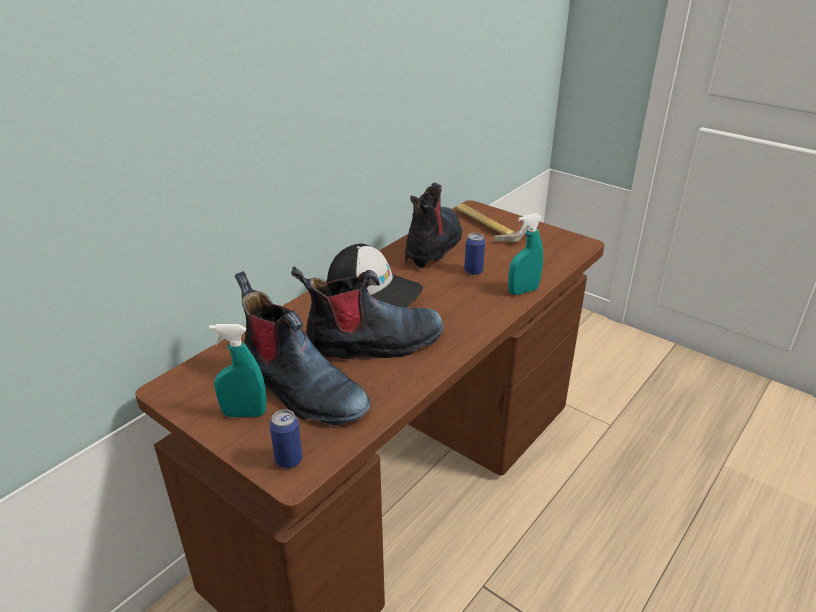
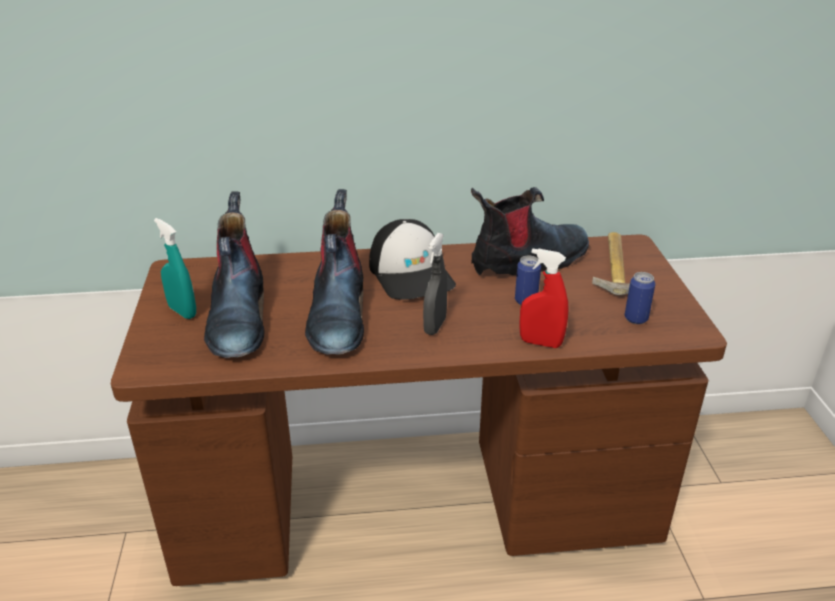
camera: 45 degrees right, 0 degrees up
can [269,409,302,468] -> can moved to [625,272,655,324]
boot [291,266,444,359] -> boot turned 60 degrees clockwise [305,189,364,355]
turquoise spray bottle [508,213,543,295] -> red spray bottle [519,248,569,348]
none -> grey spray bottle [423,233,447,335]

